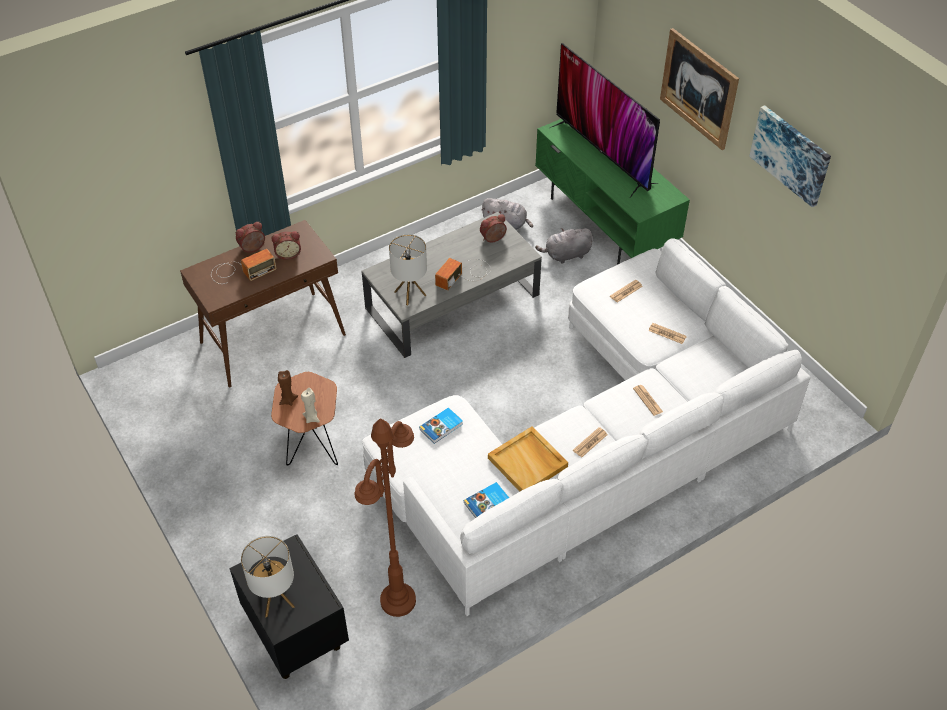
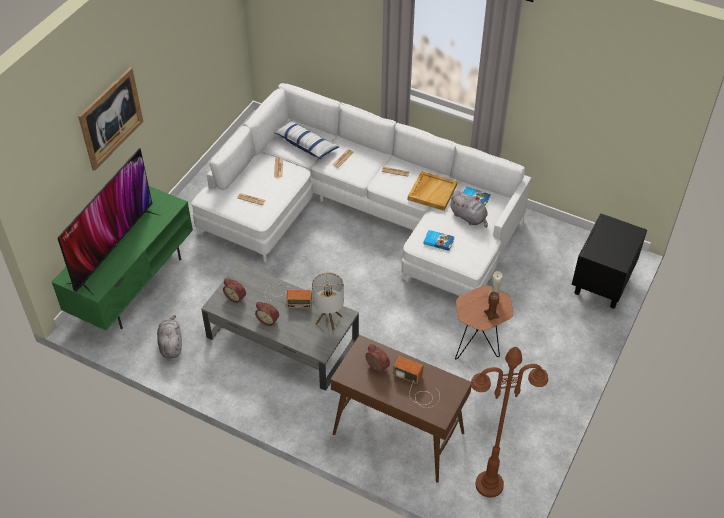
camera: 120 degrees left, 0 degrees up
alarm clock [236,222,265,253] -> alarm clock moved to [255,302,279,326]
table lamp [241,536,295,617] -> none
brown floor lamp [355,418,416,617] -> brown floor lamp moved to [471,347,548,498]
grey plush toy [535,228,593,264] -> grey plush toy moved to [450,191,488,228]
picture [749,105,831,208] -> none
none -> pillow [274,120,339,159]

